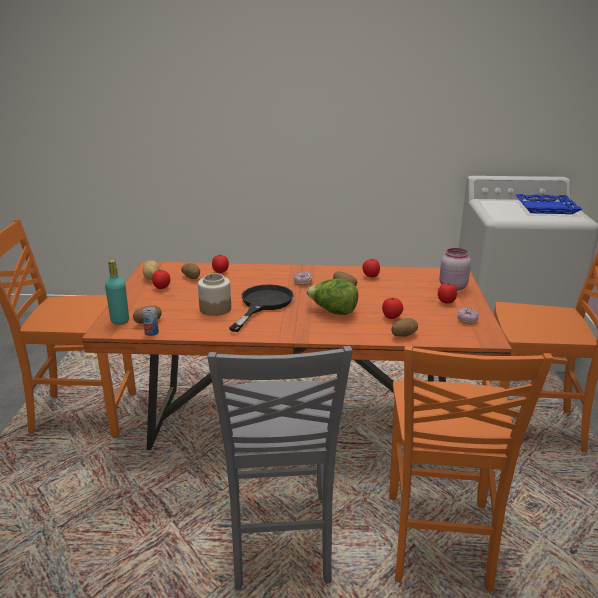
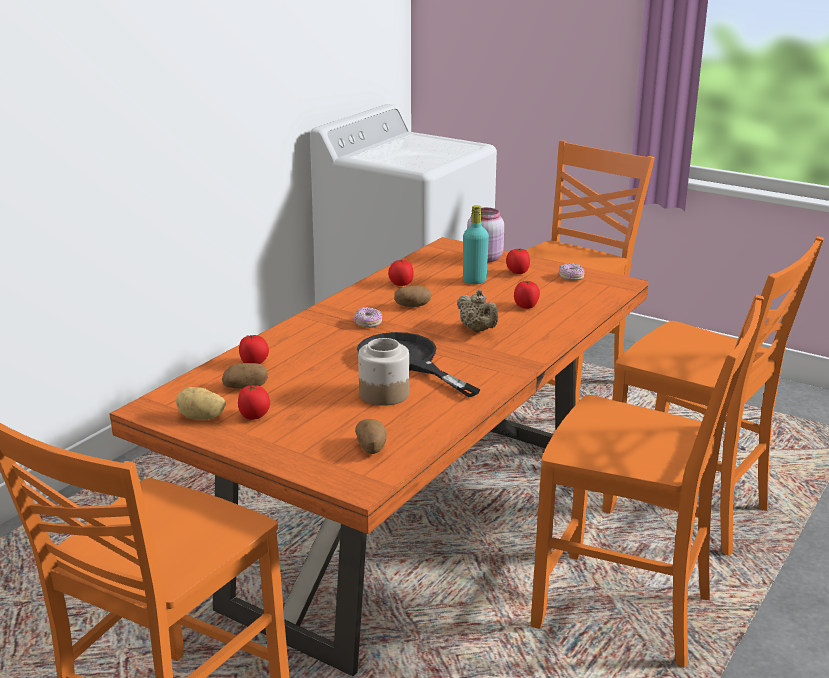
camera: 60 degrees left, 0 degrees up
turquoise bottle [105,260,129,325] -> turquoise bottle moved to [463,205,489,284]
can [142,307,159,336] -> none
grey chair [207,346,353,590] -> orange chair [531,295,764,667]
lettuce [306,279,358,315] -> beige teapot [457,289,498,332]
potato [391,318,418,337] -> none
blue tray [516,194,582,214] -> none

